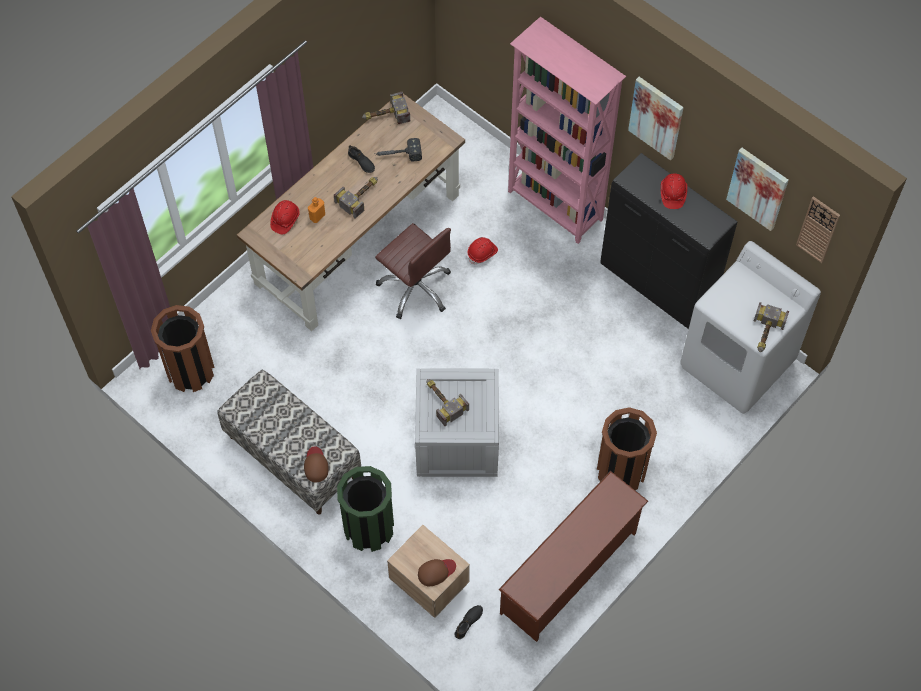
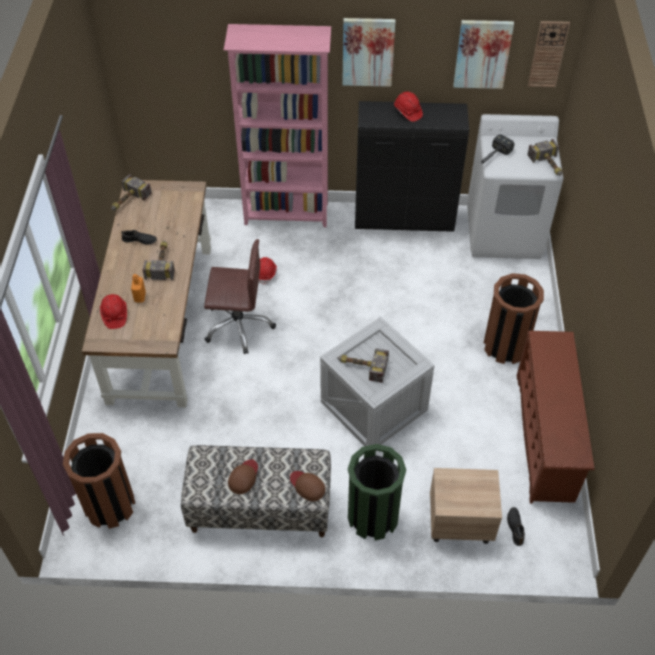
camera: 40 degrees left, 10 degrees down
hammer [374,138,422,162] -> hammer moved to [480,135,514,164]
brown cap [418,559,456,586] -> brown cap moved to [228,459,258,494]

